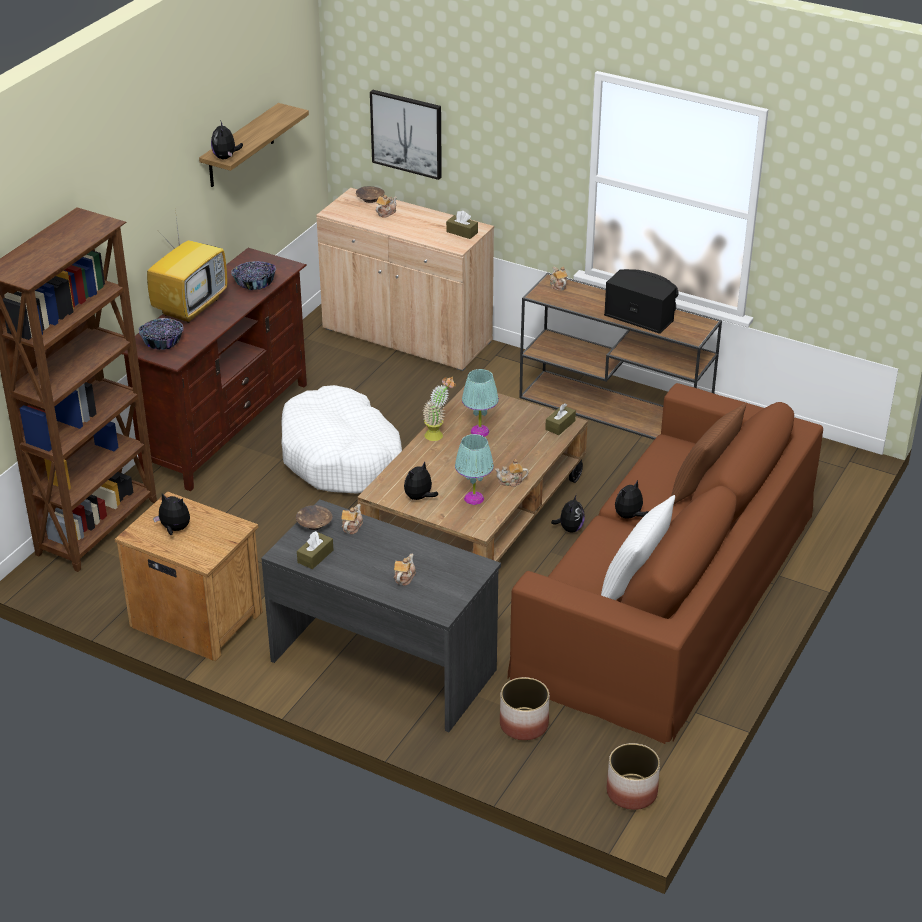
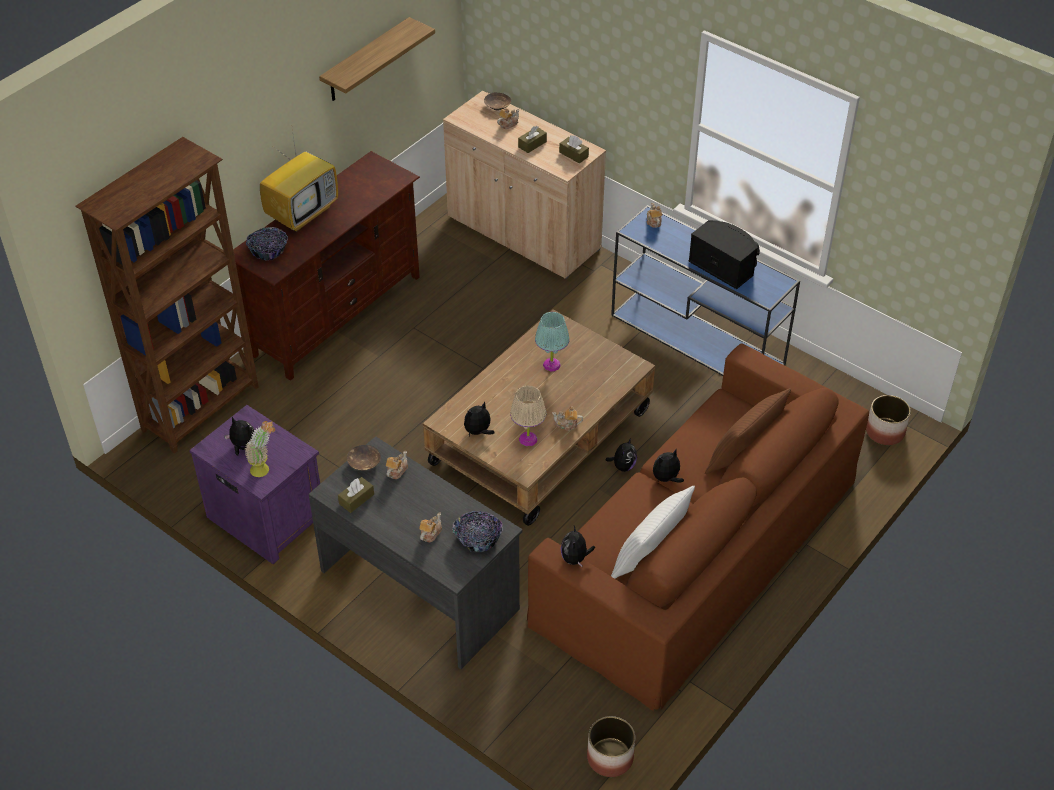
camera: 10 degrees right, 10 degrees up
brown nightstand [115,491,263,661] -> purple nightstand [189,405,320,564]
plush toy [211,120,243,159] -> plush toy moved to [561,526,595,567]
bowl [231,261,276,290] -> bowl moved to [452,511,503,552]
white dog bed [281,385,402,494] -> none
picture [370,90,442,180] -> none
potted plant [423,377,456,441] -> potted plant moved to [245,421,275,477]
turquoise table lamp [455,434,494,505] -> beige table lamp [510,386,546,446]
planter [500,677,549,741] -> planter moved to [866,395,911,445]
brown console table [519,273,722,440] -> blue console table [611,205,800,376]
brown tissue box [545,403,576,435] -> brown tissue box moved to [518,126,547,153]

